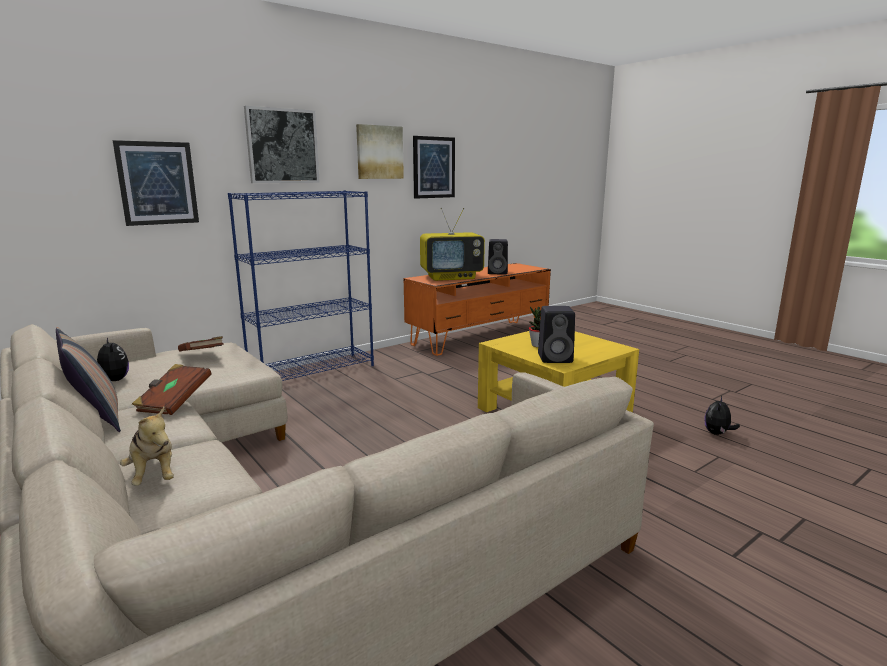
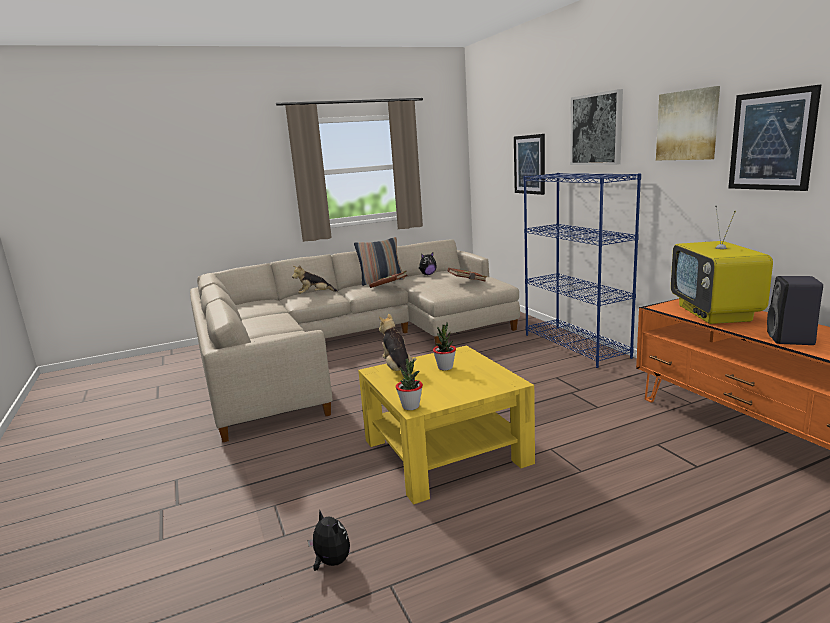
camera: 105 degrees right, 0 degrees up
black speaker [538,306,575,363] -> plush toy [379,314,416,377]
none -> potted plant [396,358,423,410]

